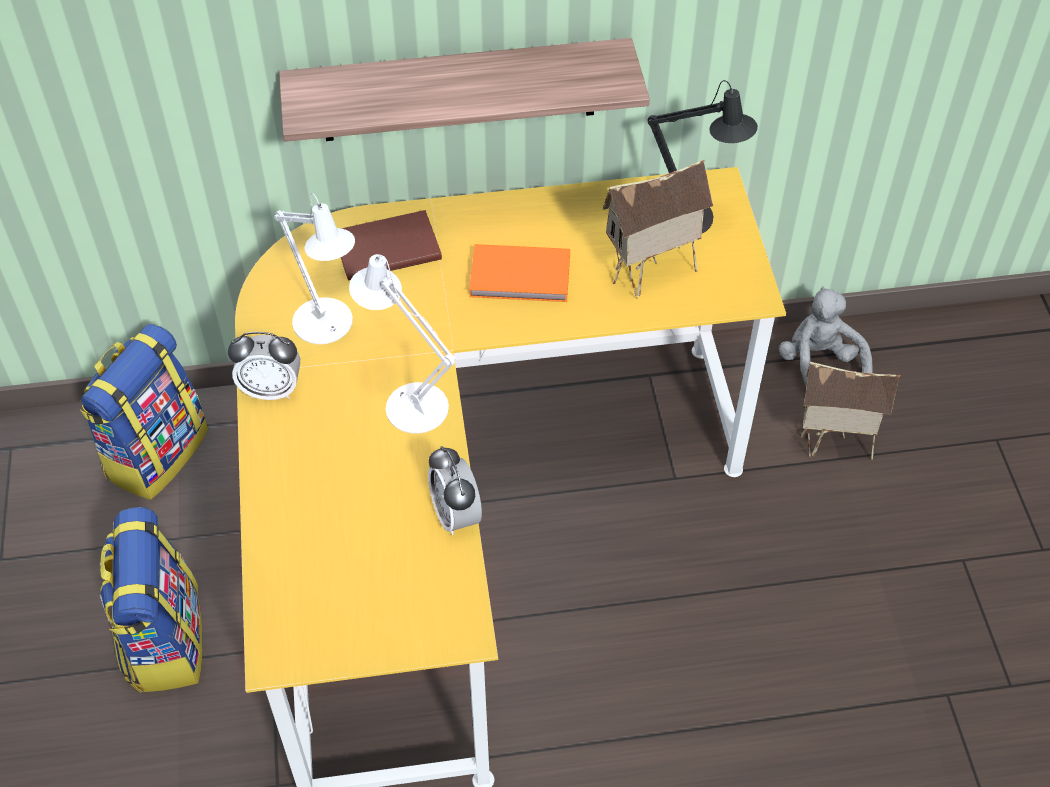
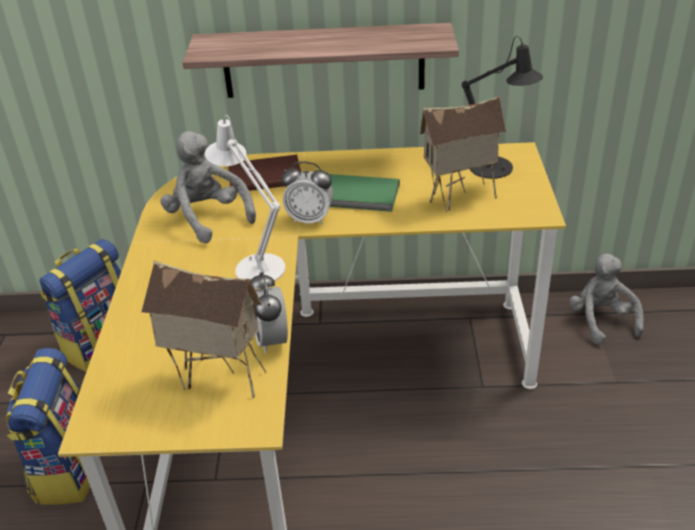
camera: 10 degrees right, 15 degrees down
alarm clock [228,332,300,400] -> alarm clock moved to [281,162,333,225]
white table lamp [274,193,355,344] -> grey plush toy [161,131,256,243]
orange book [469,244,570,302] -> green book [329,174,400,212]
toy house [800,361,900,460] -> toy house moved to [141,260,266,398]

